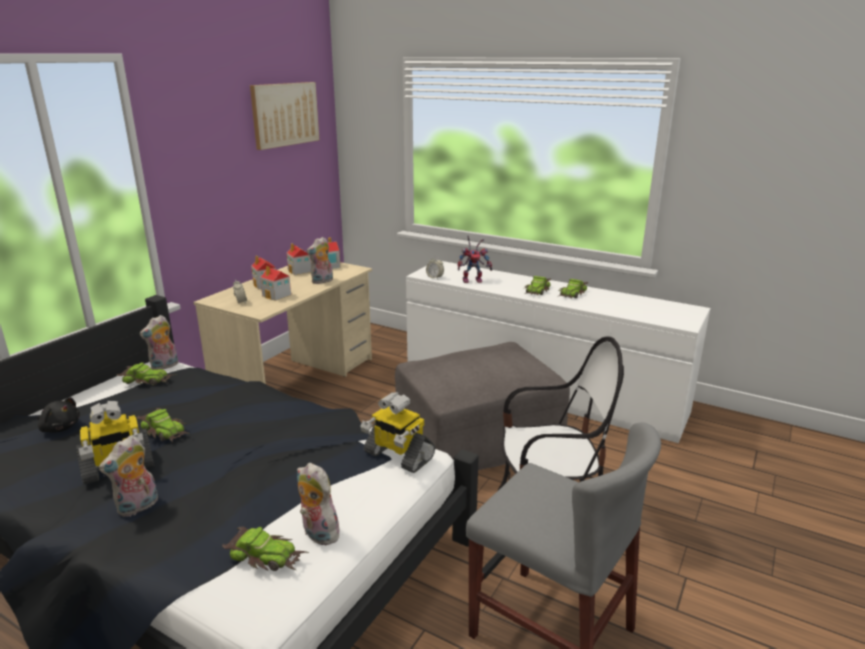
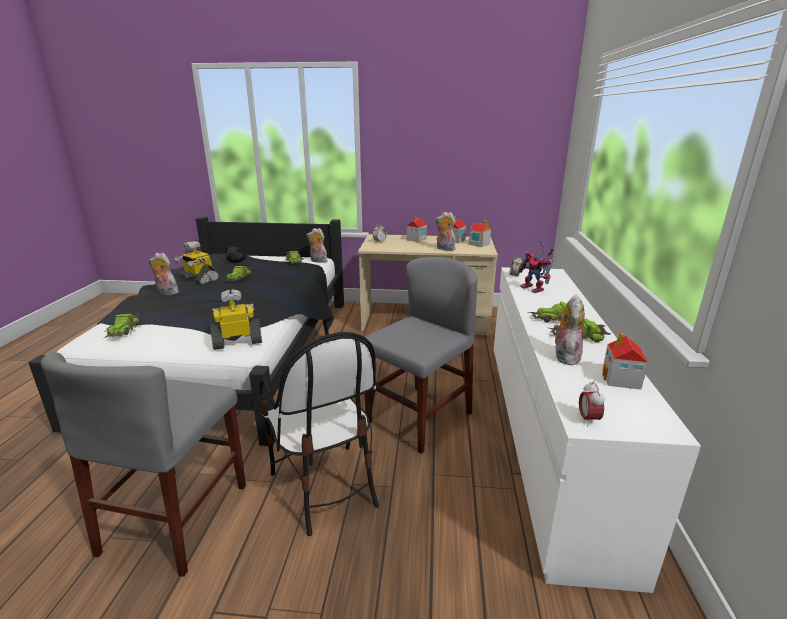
camera: 65 degrees right, 0 degrees up
picture [250,82,319,150] -> none
toy house [260,266,291,301] -> toy house moved to [602,332,648,390]
plush toy [297,463,344,545] -> plush toy moved to [554,294,584,365]
toy robot [360,392,435,473] -> toy robot turned 60 degrees clockwise [210,290,262,350]
grey ottoman [395,342,570,470] -> grey chair [362,257,478,454]
none -> alarm clock [579,382,605,426]

